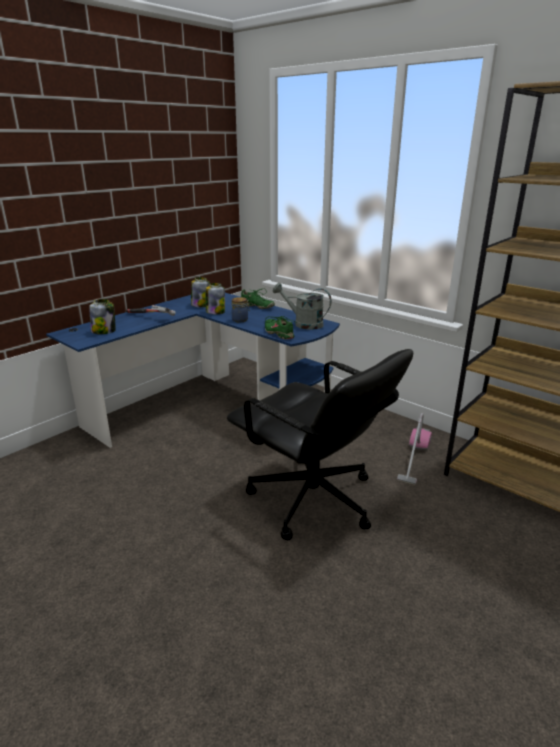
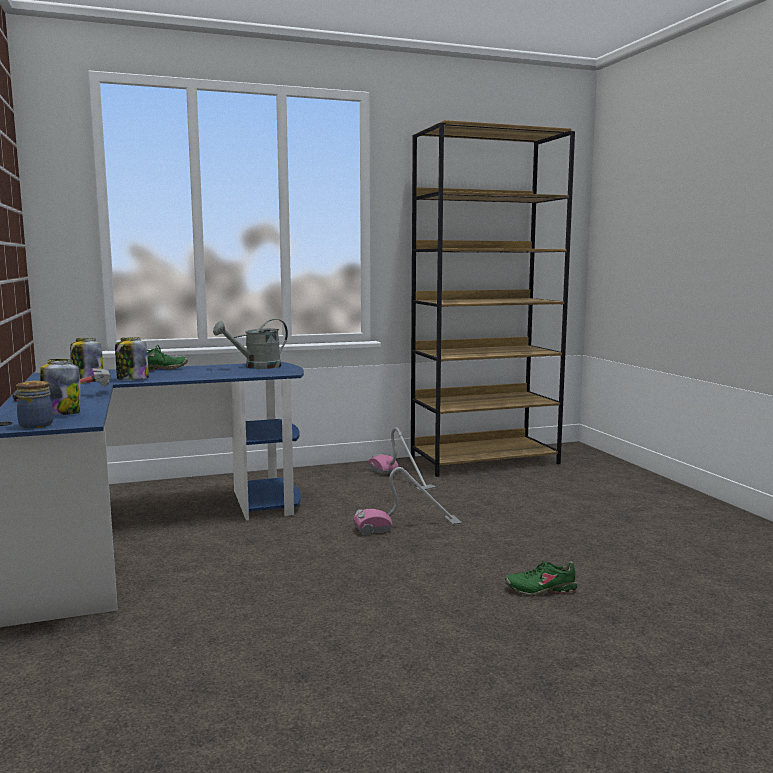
camera: 60 degrees left, 15 degrees down
black office chair [227,349,413,540] -> vacuum cleaner [353,467,462,535]
jar [232,297,250,323] -> jar moved to [16,381,53,428]
green shoe [265,316,295,339] -> green shoe moved to [505,560,577,596]

